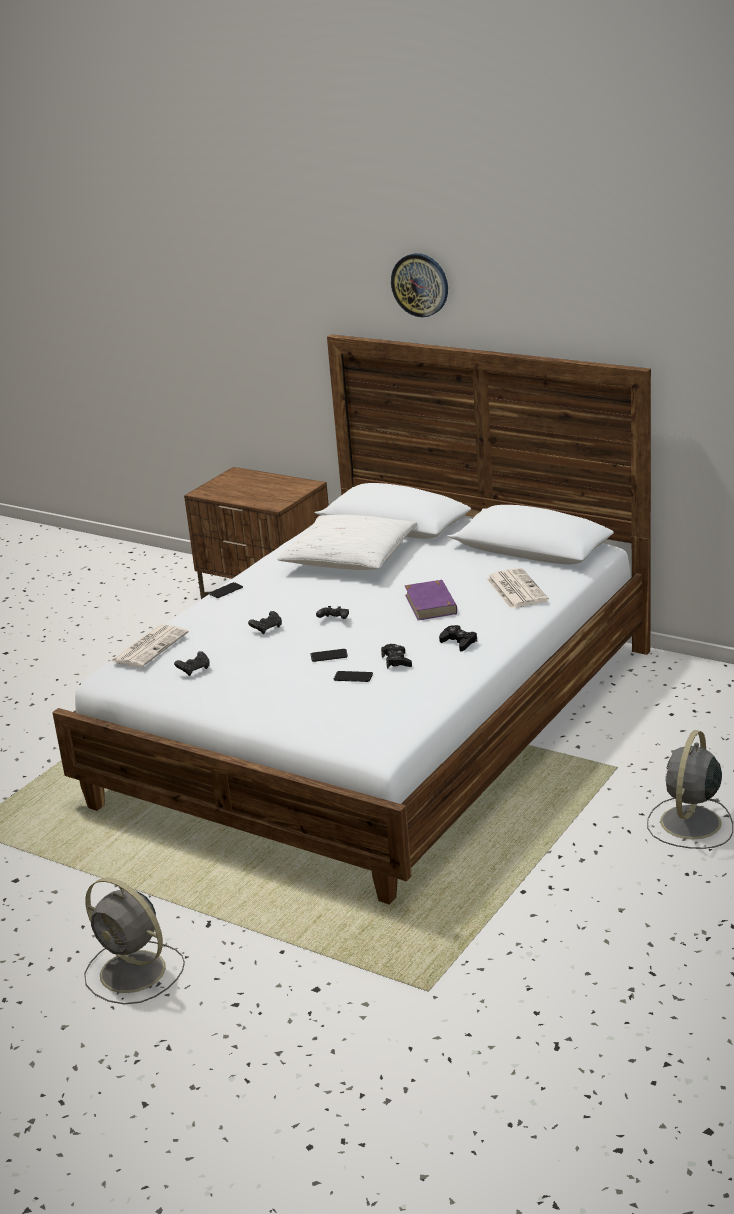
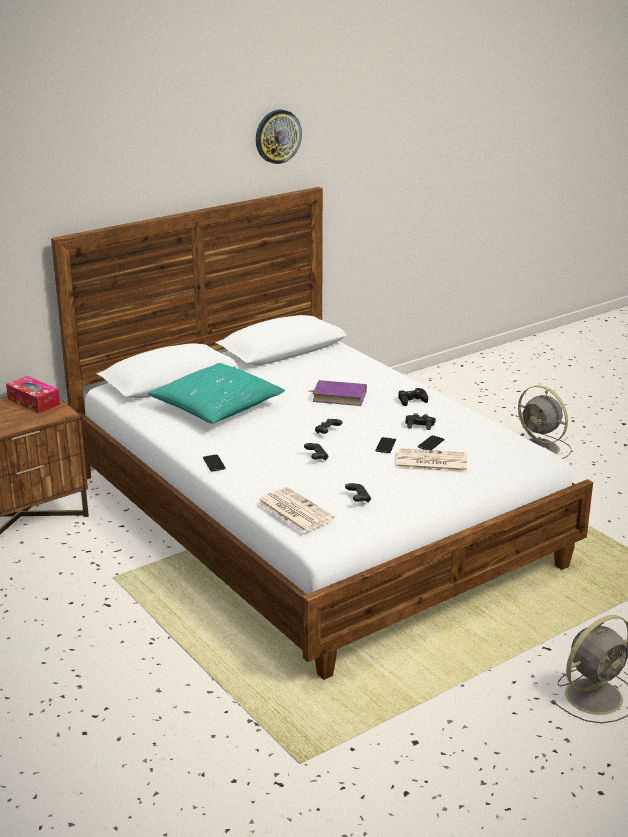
camera: 70 degrees left, 0 degrees up
white pillow [277,515,417,570] -> turquoise pillow [148,363,285,424]
wall clock [391,253,448,317] -> wall clock moved to [256,110,302,164]
newspaper [486,568,549,609] -> newspaper moved to [396,448,467,473]
none -> tissue box [6,376,60,413]

